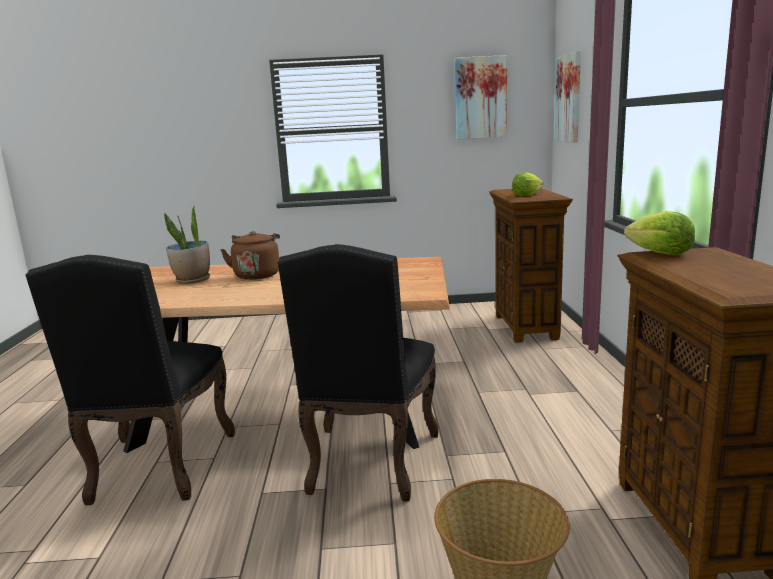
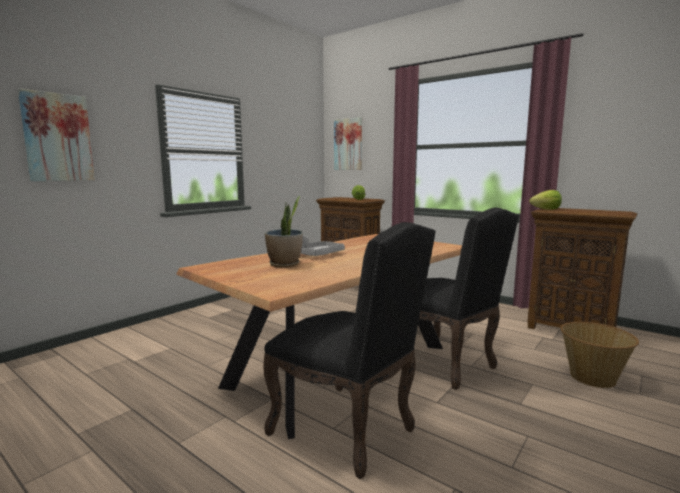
camera: 50 degrees left, 5 degrees down
brown kettle [220,231,280,280] -> grey tray [301,236,345,256]
picture [455,55,507,140] -> picture moved to [18,89,95,181]

